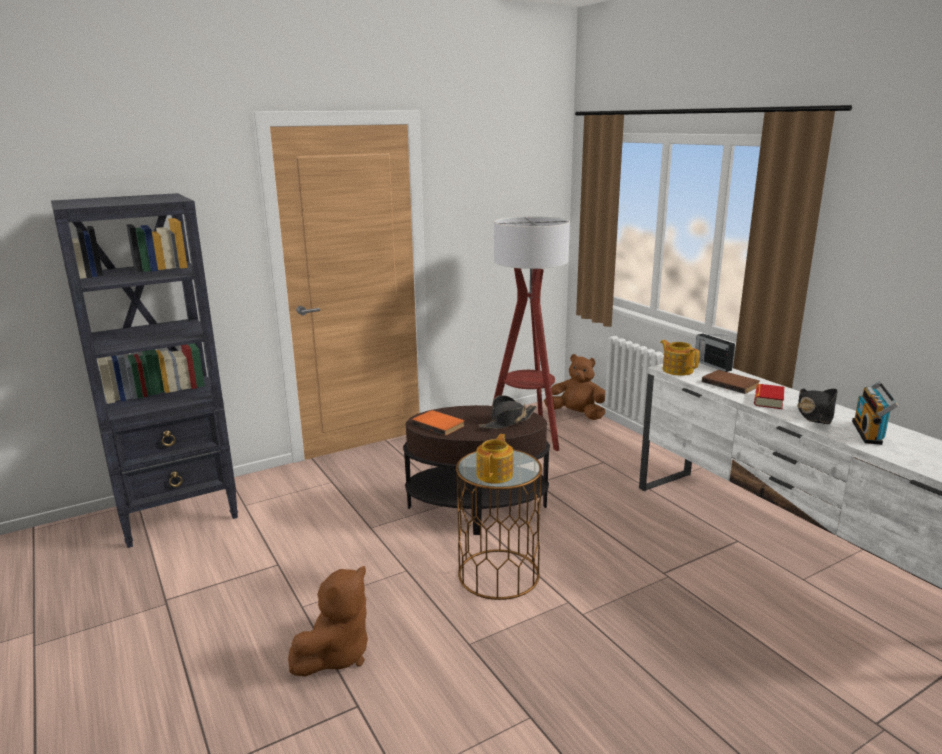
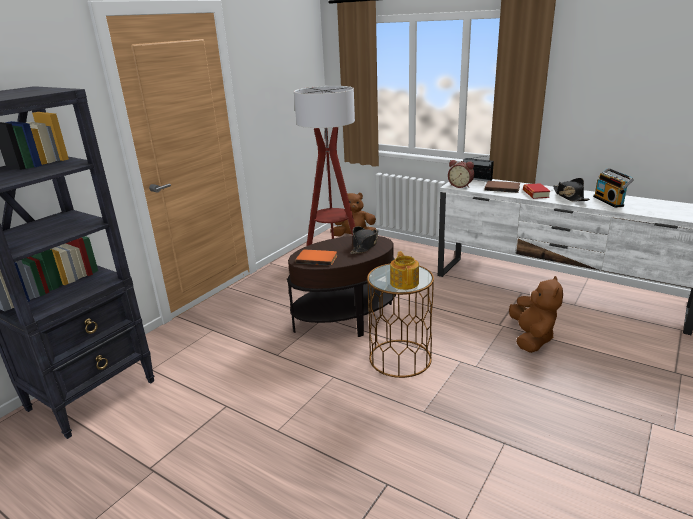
camera: 25 degrees left, 5 degrees up
brown plush toy [288,566,368,676] -> brown plush toy moved to [509,276,563,353]
teapot [660,340,700,376] -> alarm clock [448,160,474,188]

